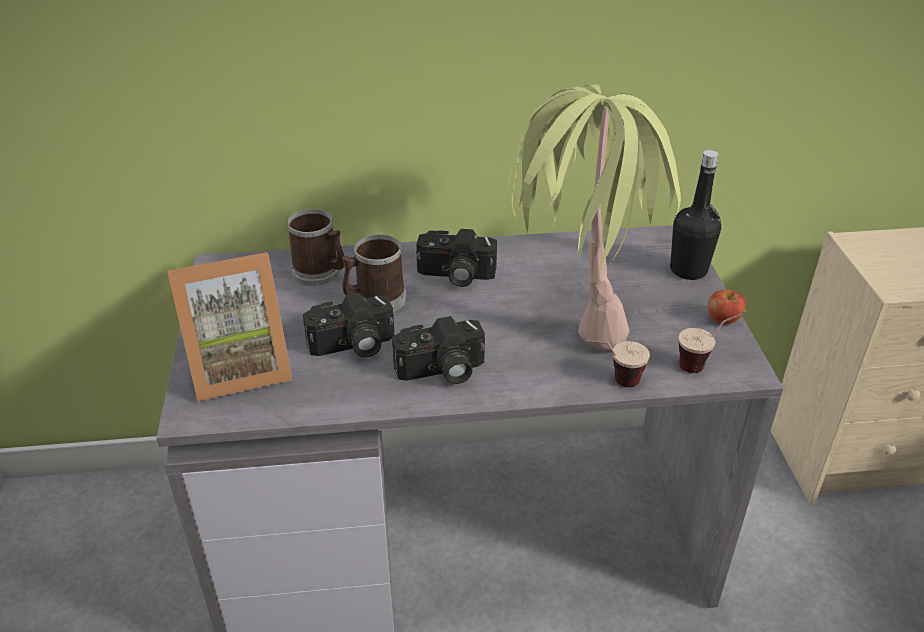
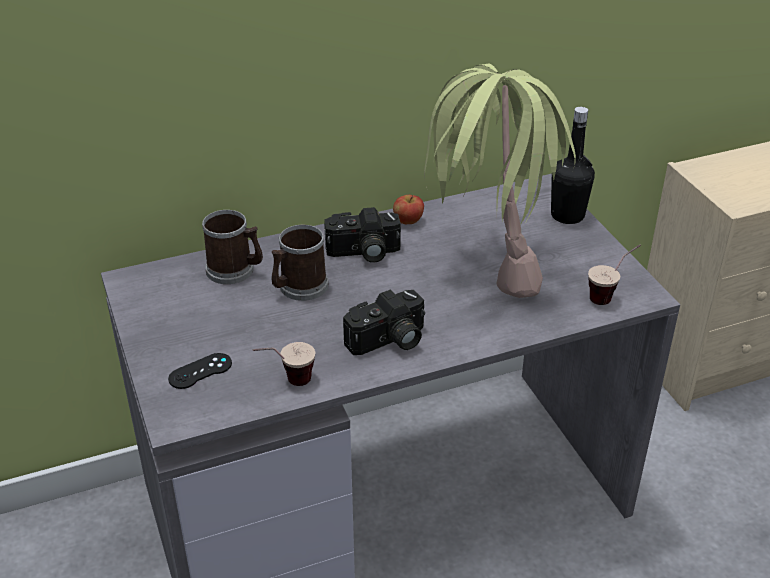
camera: 15 degrees left, 0 degrees up
picture frame [168,252,292,401] -> black game controller [168,353,232,389]
camera [303,292,395,358] -> none
cup [586,340,650,387] -> cup moved to [253,342,315,386]
apple [708,290,746,325] -> apple moved to [393,195,424,224]

